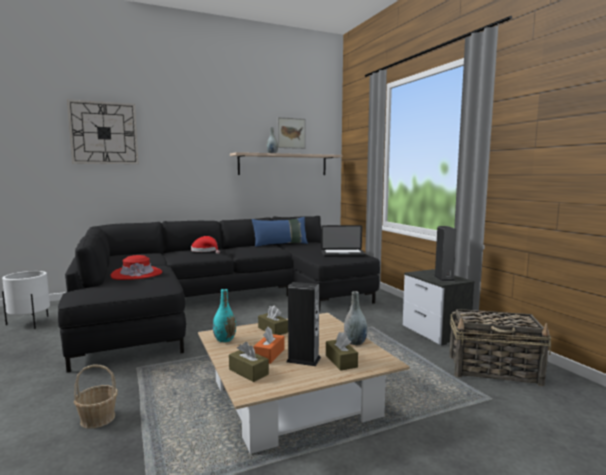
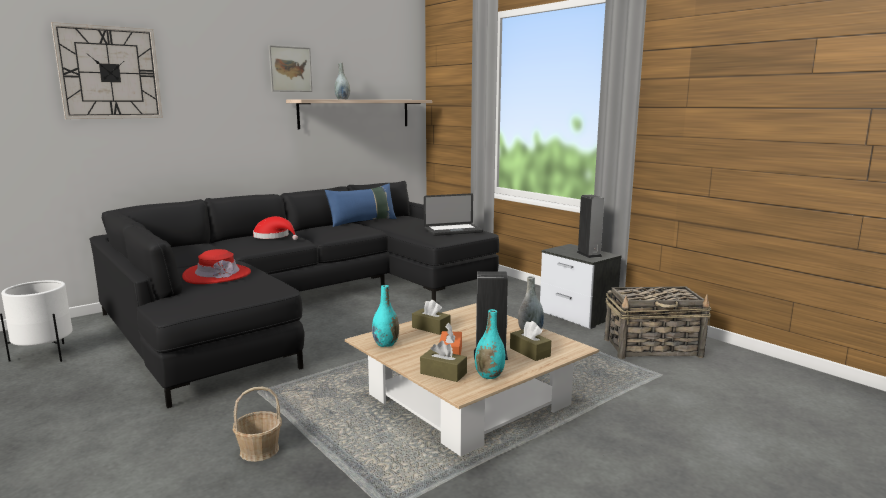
camera: 15 degrees left, 5 degrees up
picture [278,117,306,149] -> picture moved to [269,45,312,92]
none -> turquoise vase [475,309,505,379]

